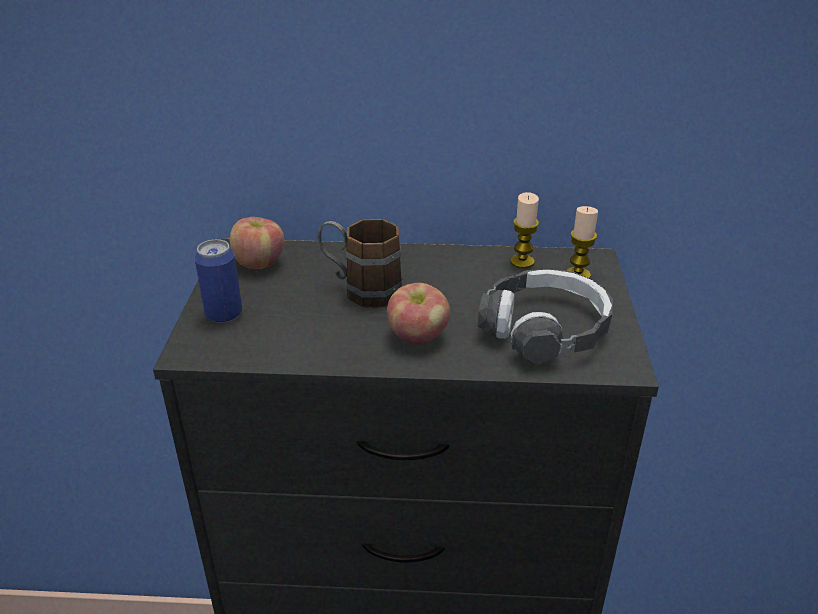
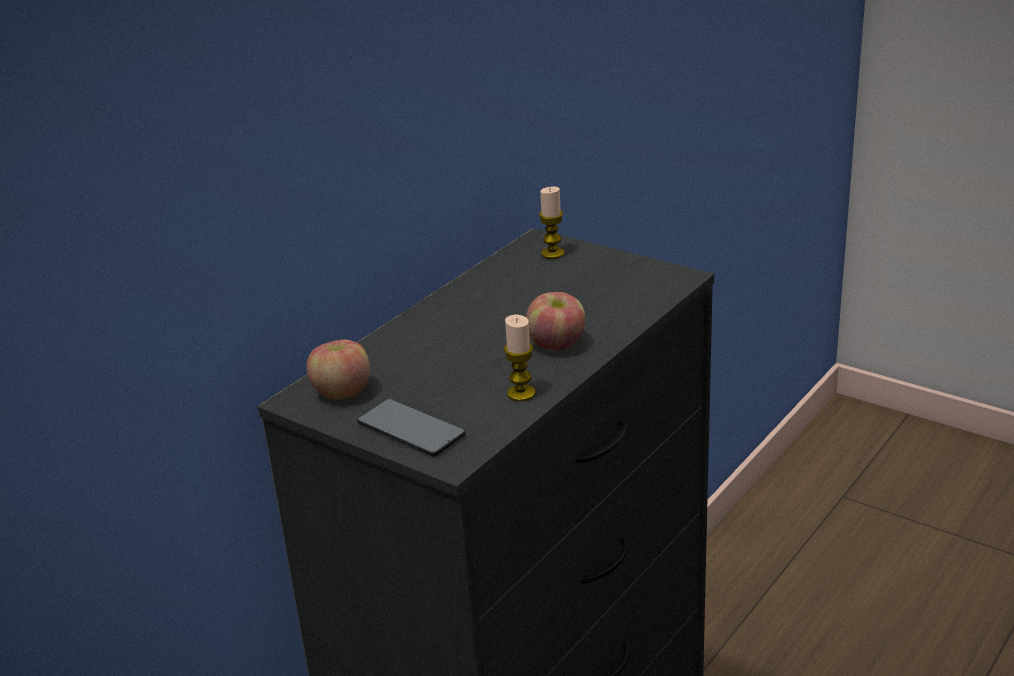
camera: 55 degrees left, 5 degrees down
can [195,239,242,323] -> phone [357,399,465,457]
brown mug [317,219,402,308] -> none
headphones [477,269,613,365] -> none
candle [510,192,539,269] -> candle moved to [504,315,535,402]

